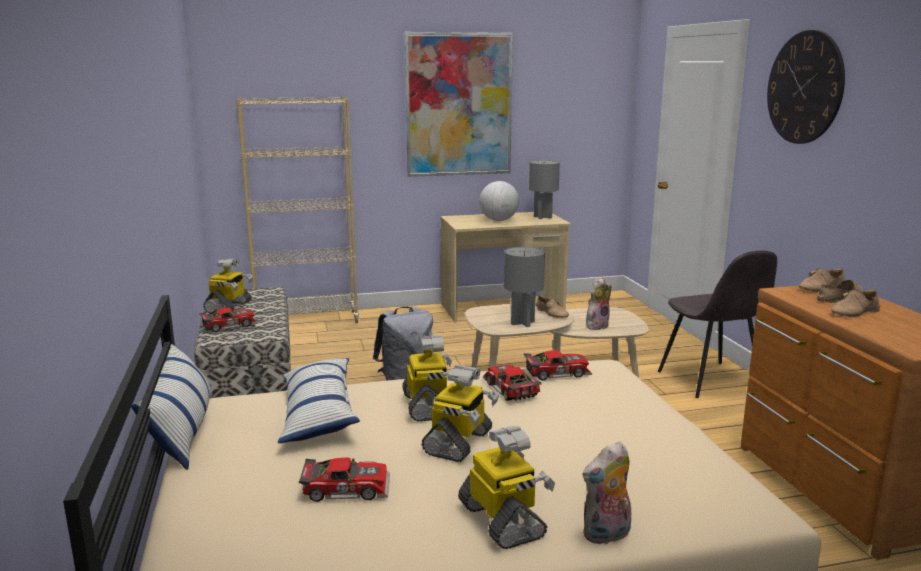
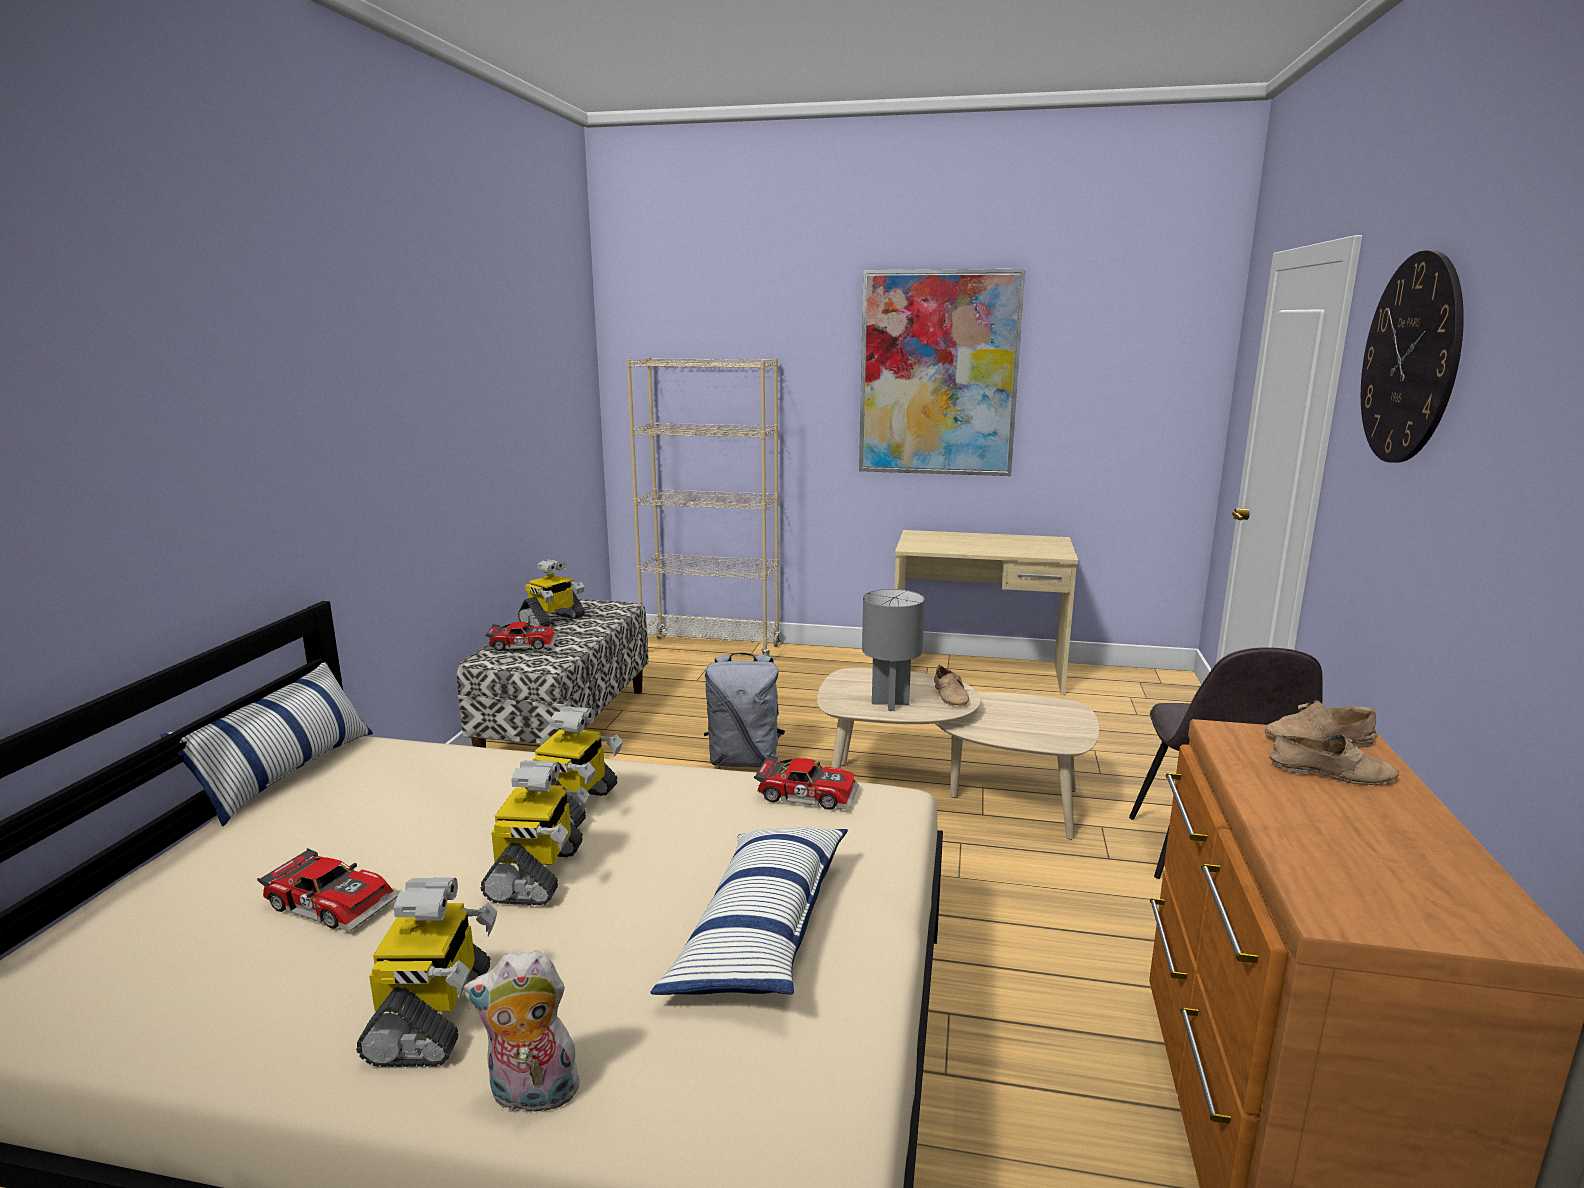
camera: 25 degrees right, 0 degrees up
pillow [278,358,360,443] -> pillow moved to [650,827,848,995]
toy robot [421,365,499,462] -> toy robot turned 45 degrees counterclockwise [481,761,590,905]
globe [479,181,519,221] -> none
toy car [483,364,542,401] -> none
grey table lamp [529,160,560,219] -> none
plush toy [586,278,612,330] -> none
beige shoe [831,289,881,317] -> none

